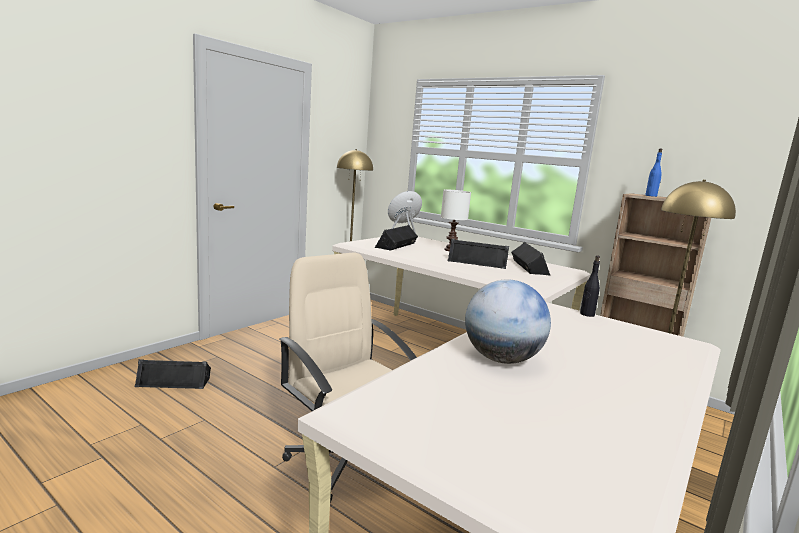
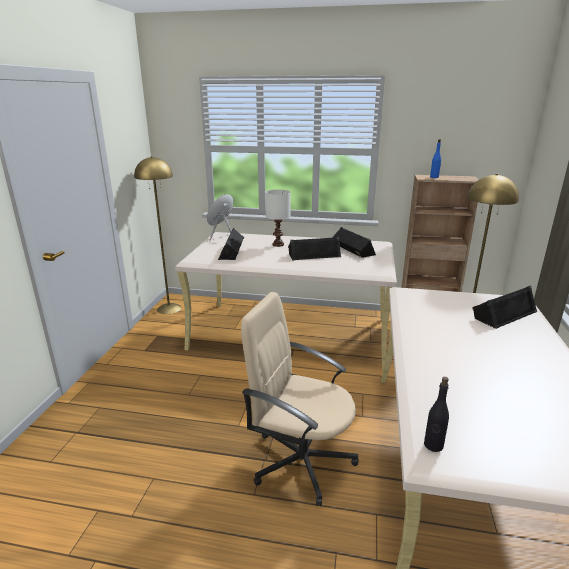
camera: 25 degrees left, 10 degrees up
black speaker [135,359,211,389] -> black speaker moved to [472,285,537,329]
globe [465,279,551,364] -> none
black bottle [580,256,600,317] -> black bottle moved to [424,377,449,452]

